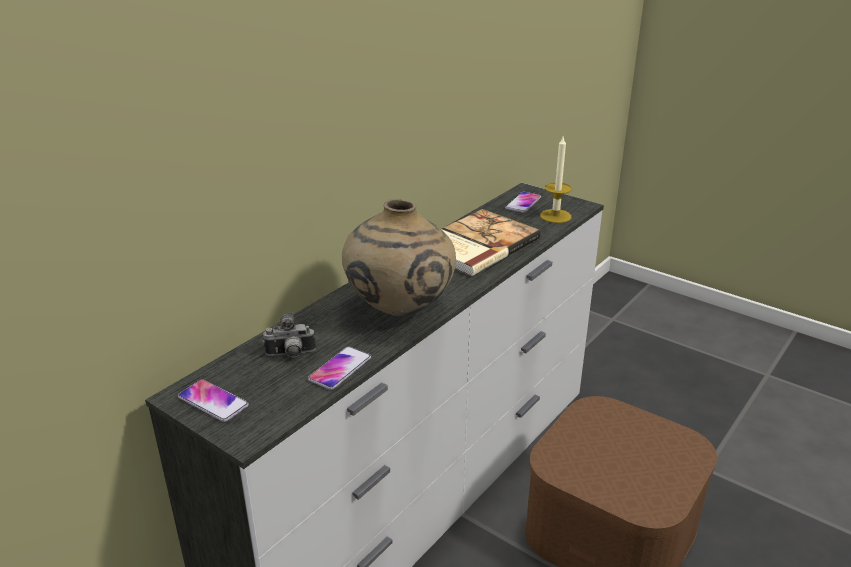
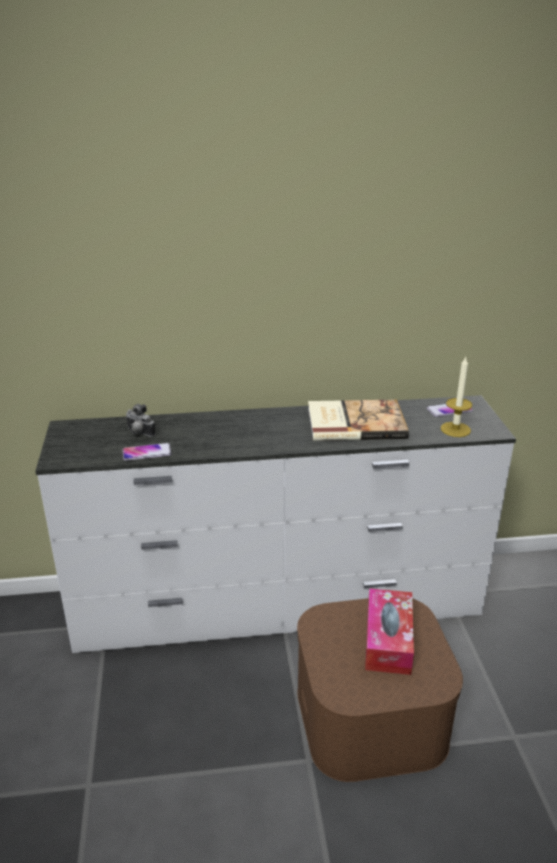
camera: 45 degrees right, 0 degrees up
phone [178,379,249,422] -> none
beige vase [342,199,456,316] -> none
none -> tissue box [365,588,414,675]

